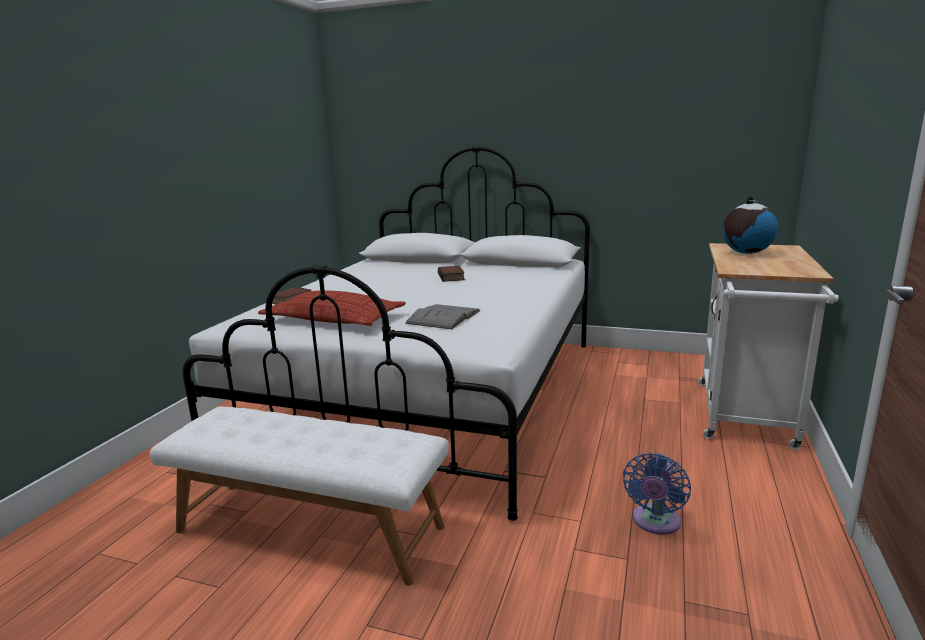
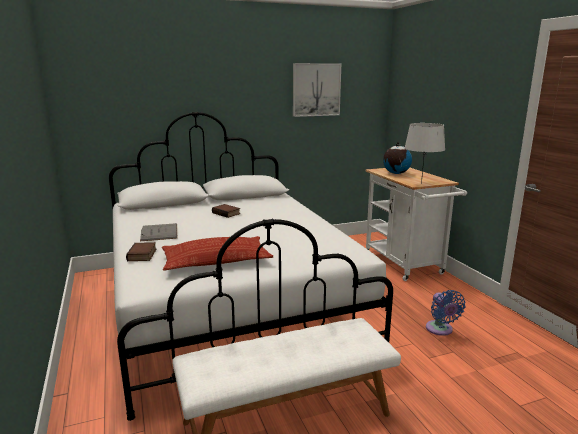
camera: 40 degrees left, 0 degrees up
grey book [405,304,481,329] -> grey book moved to [140,223,177,241]
none -> picture [293,63,341,117]
none -> grey table lamp [404,123,445,184]

